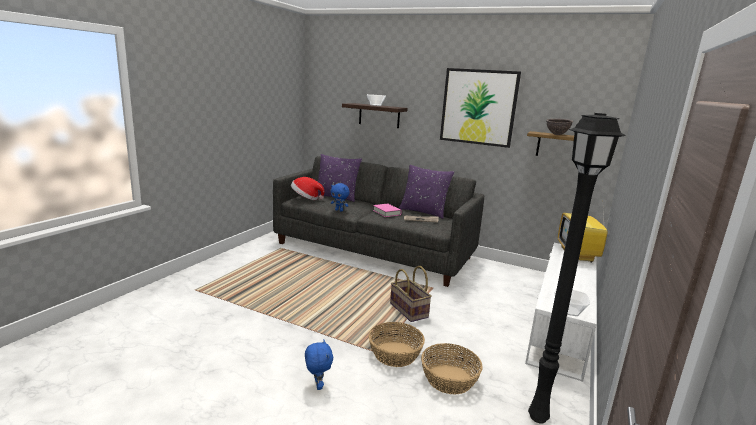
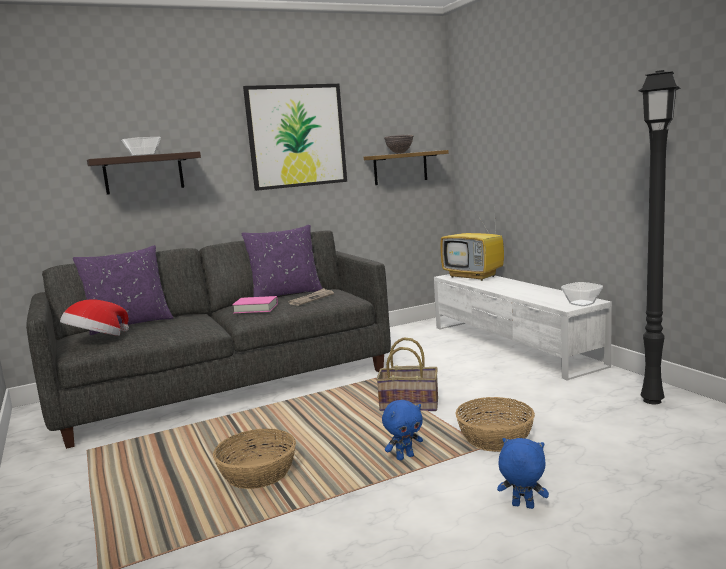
camera: 50 degrees left, 5 degrees down
blue plush toy [331,183,350,212] -> blue plush toy moved to [382,400,423,460]
basket [421,343,483,394] -> basket moved to [213,429,296,489]

